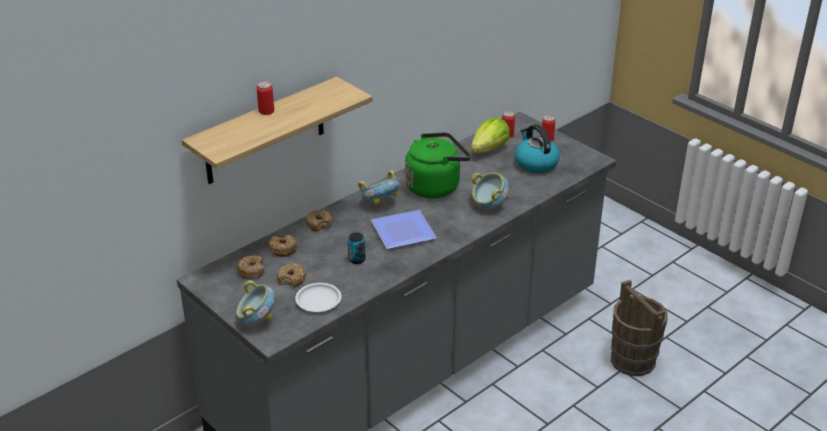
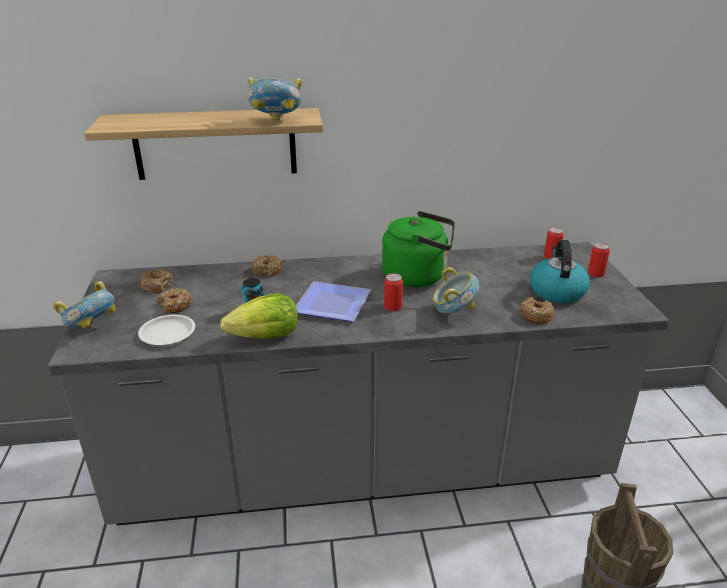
camera: 35 degrees right, 5 degrees down
can [257,81,274,115] -> can moved to [384,273,403,311]
donut [269,235,297,257] -> donut moved to [519,297,554,324]
bowl [358,170,399,204] -> bowl moved to [248,77,302,120]
lettuce [471,117,510,153] -> lettuce moved to [220,294,298,338]

